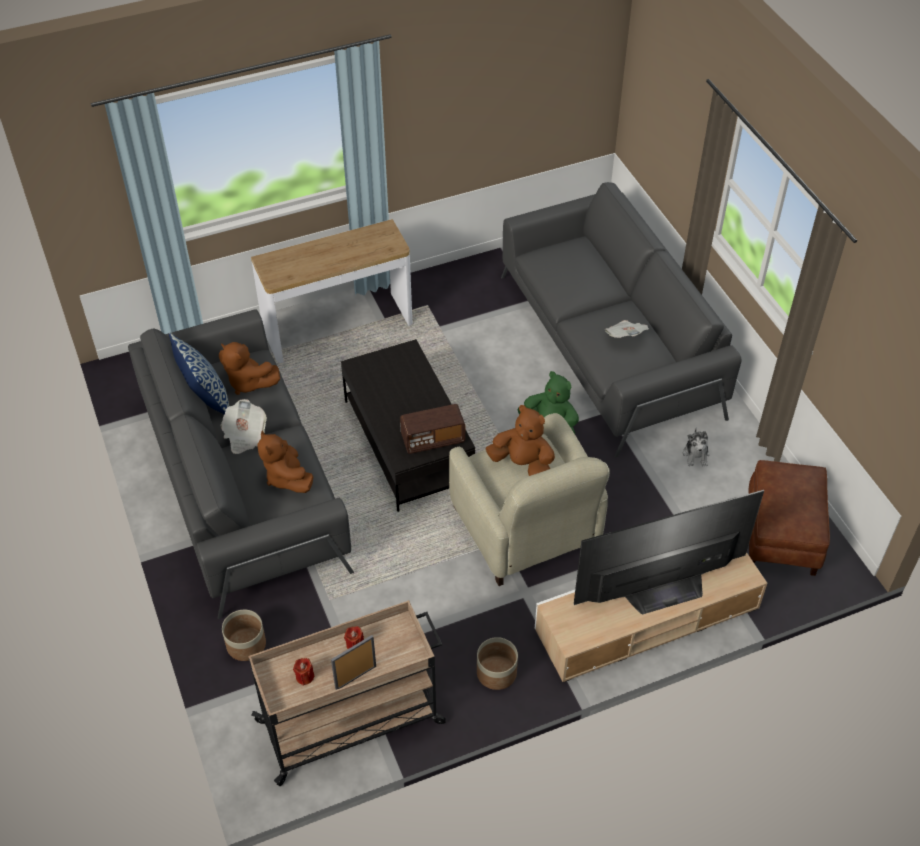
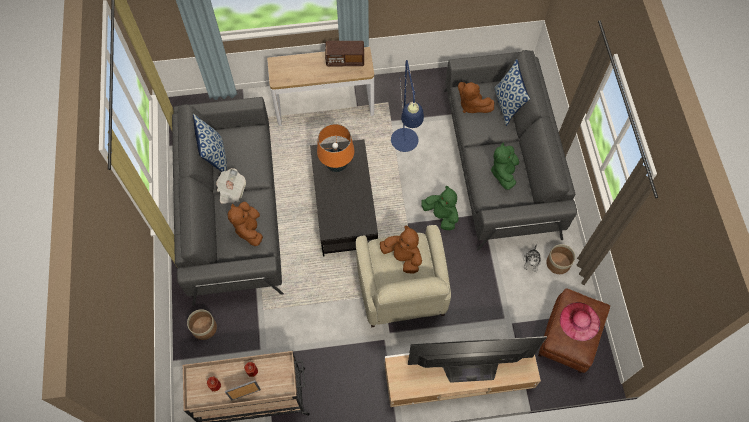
camera: 15 degrees right, 15 degrees up
brown plush toy [219,342,280,395] -> brown plush toy moved to [458,82,494,113]
radio [400,404,465,454] -> radio moved to [325,41,364,66]
planter [477,637,518,690] -> planter moved to [546,244,575,274]
newspaper [605,320,649,338] -> green plush toy [491,142,519,190]
none -> orange table lamp [317,124,354,172]
none -> blue floor lamp [391,60,424,152]
none -> pillow [494,59,530,126]
none -> pink hat [560,302,600,341]

